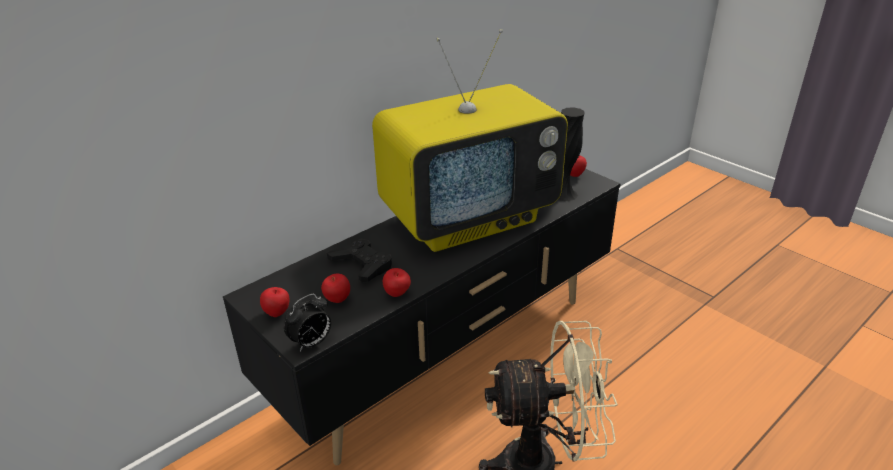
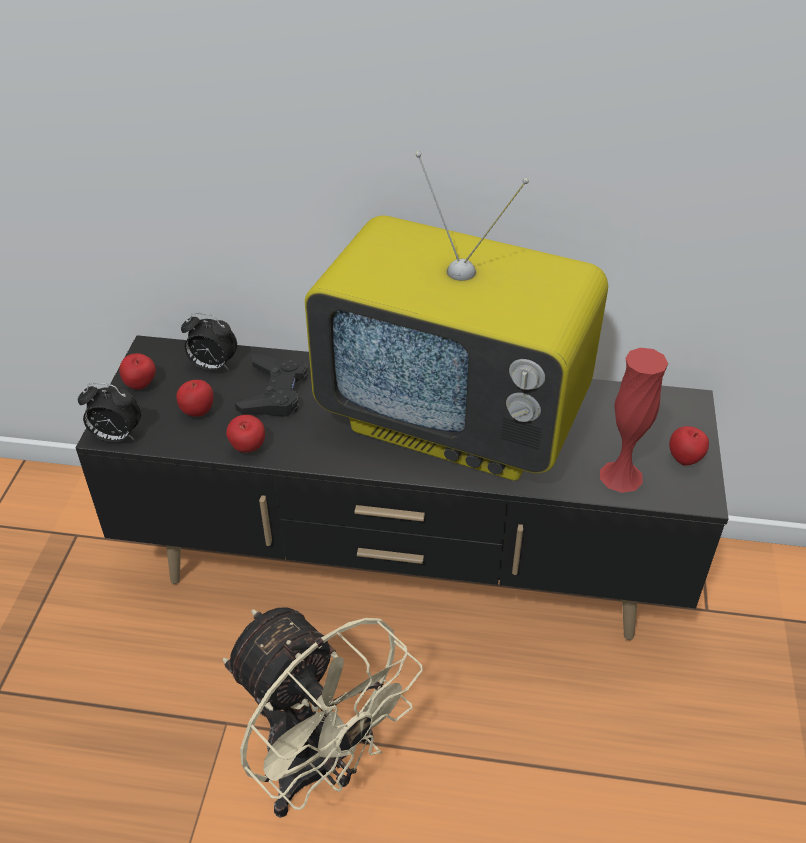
camera: 50 degrees right, 10 degrees up
black vase [558,107,585,201] -> red vase [600,348,668,493]
none -> alarm clock [181,313,237,370]

